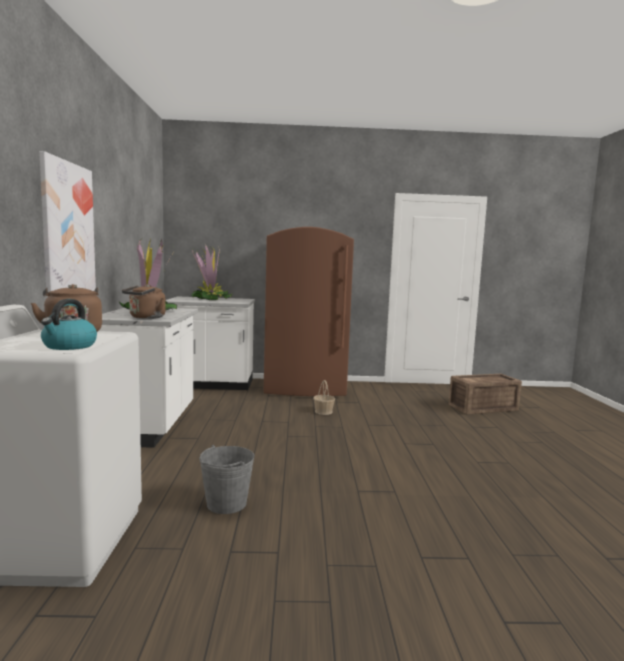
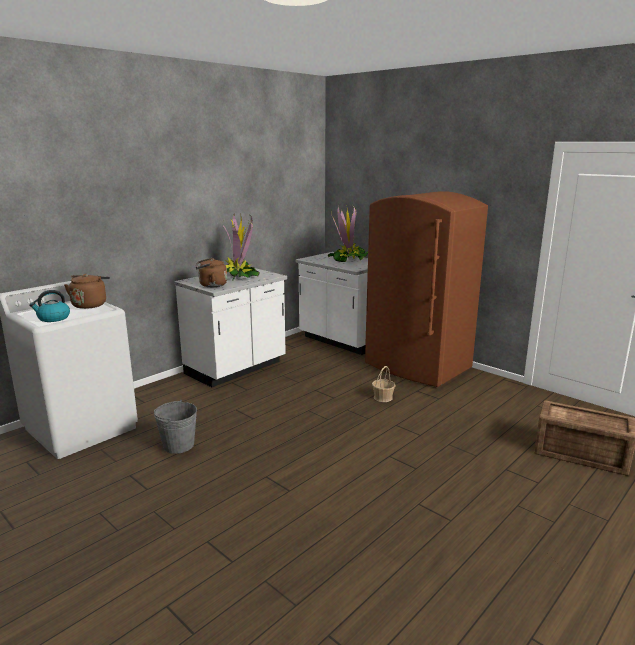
camera: 45 degrees right, 10 degrees up
picture [39,151,96,298] -> none

